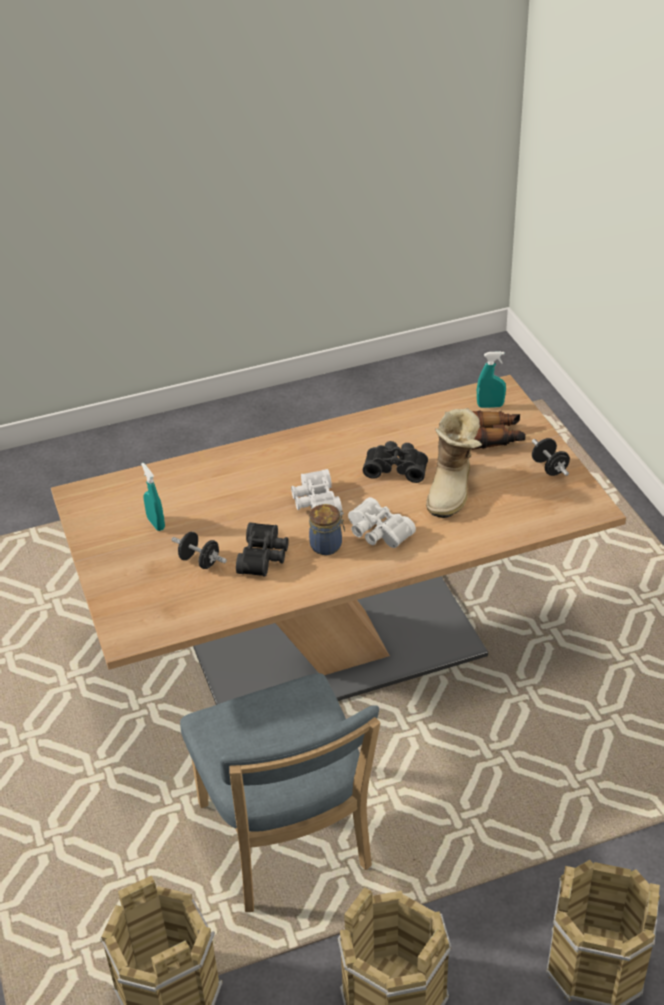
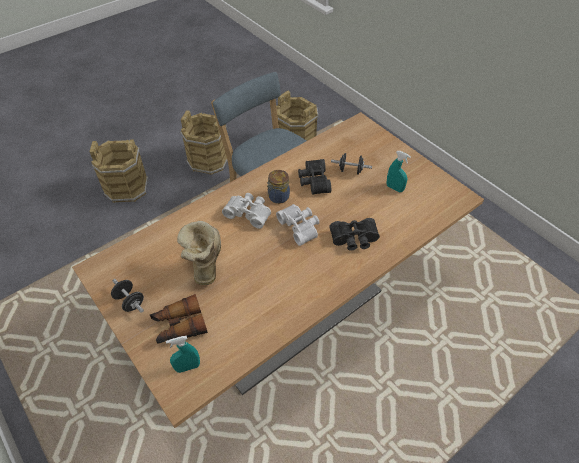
camera: 160 degrees right, 10 degrees up
black binoculars [363,441,428,483] -> black binoculars moved to [329,218,380,251]

